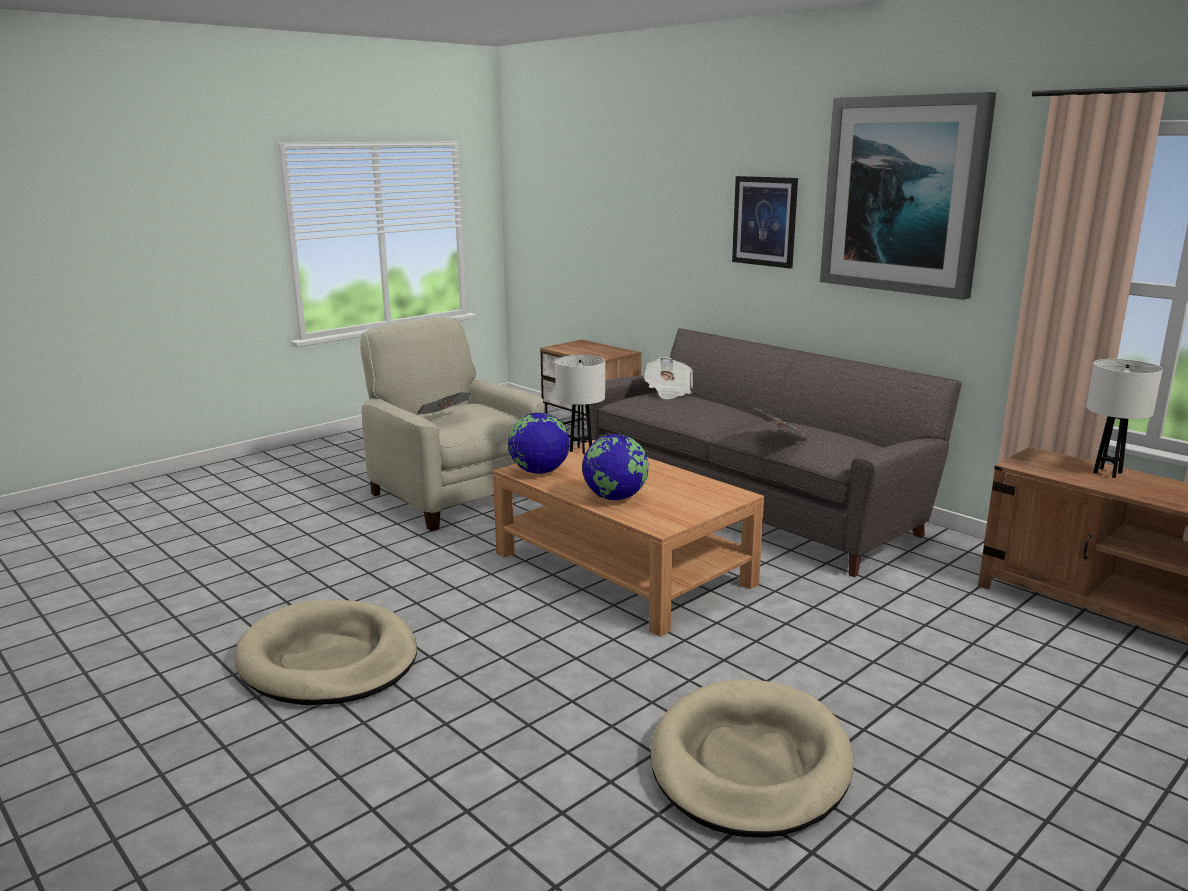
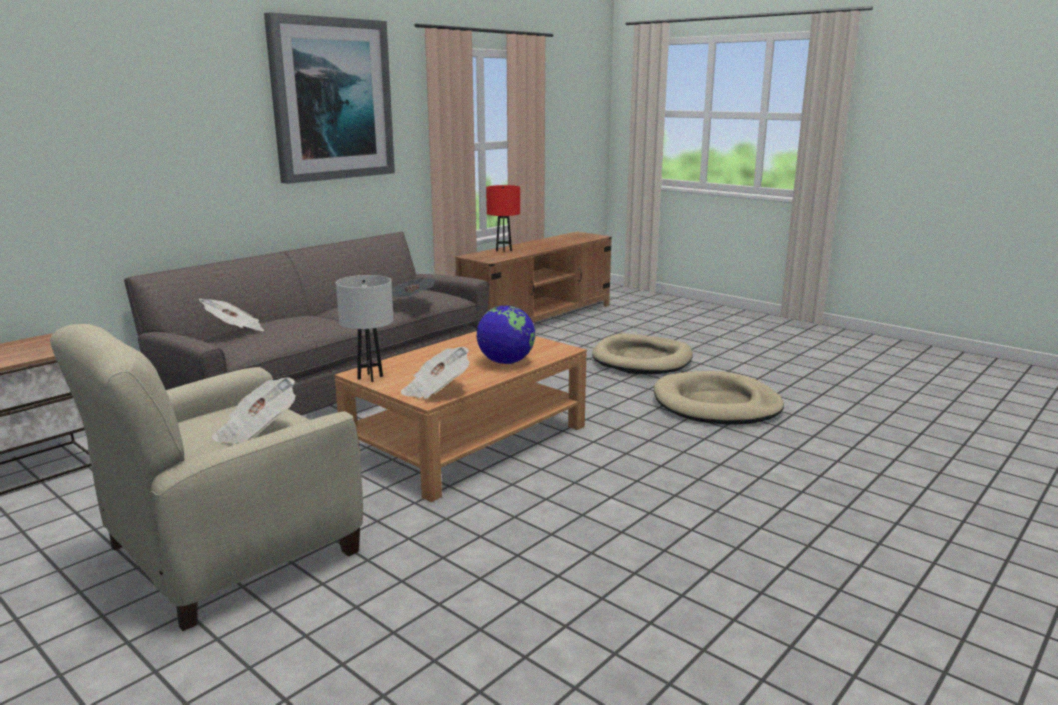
camera: 95 degrees left, 0 degrees up
beige dog bed [234,600,417,705] -> beige dog bed moved to [592,333,692,374]
globe [508,412,570,474] -> newspaper [401,347,470,399]
picture [732,176,798,268] -> none
white table lamp [1086,359,1163,478] -> red table lamp [486,185,520,253]

